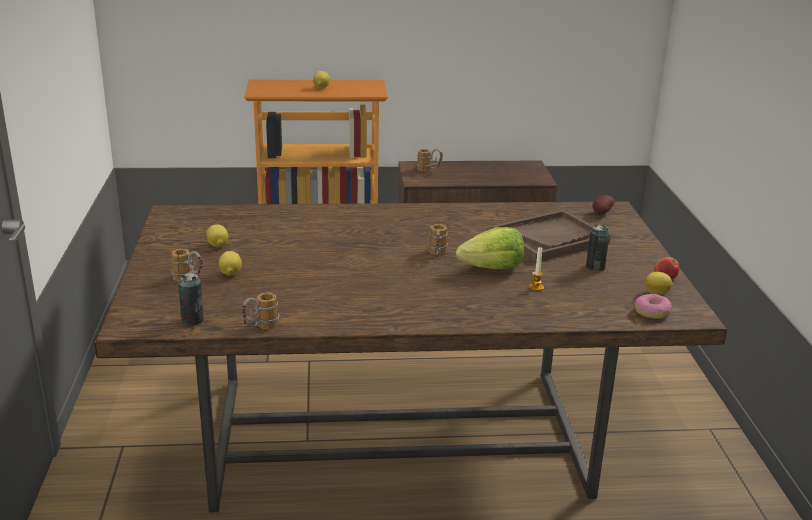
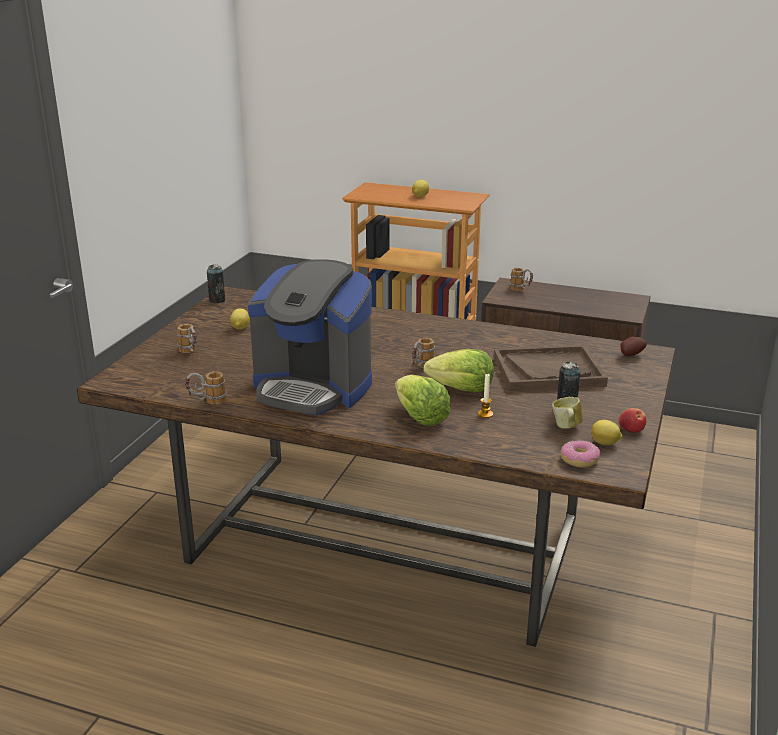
camera: 25 degrees right, 0 degrees up
can [178,273,204,326] -> can moved to [207,265,225,304]
lemon [219,251,242,276] -> none
none -> coffee machine [248,259,372,415]
none -> lettuce [395,375,451,426]
none -> mug [552,397,583,429]

